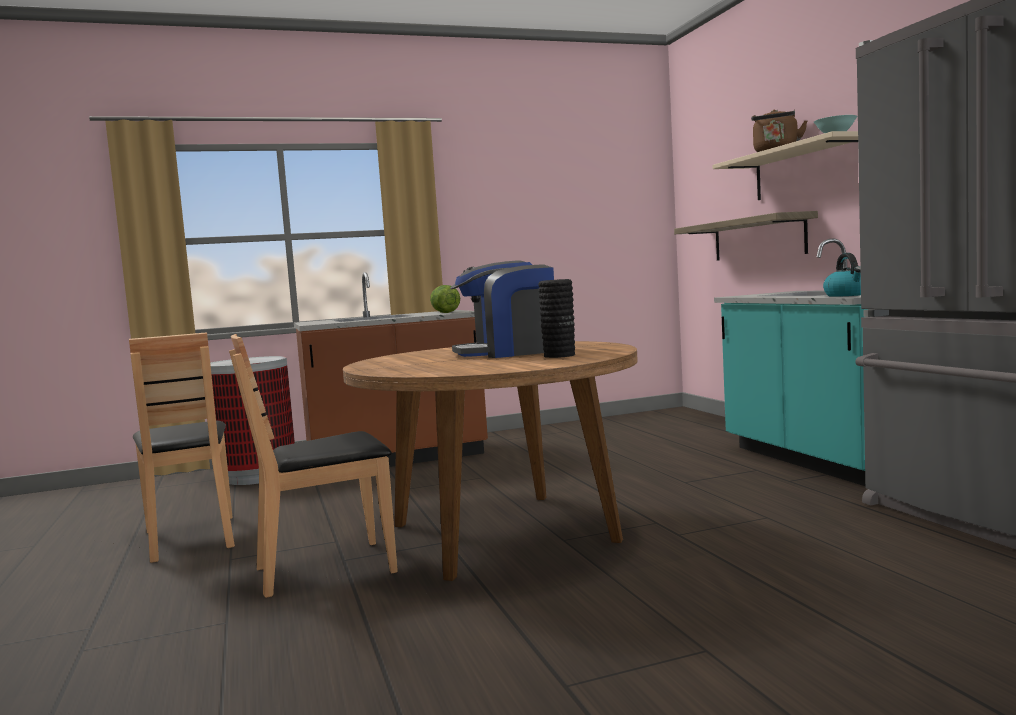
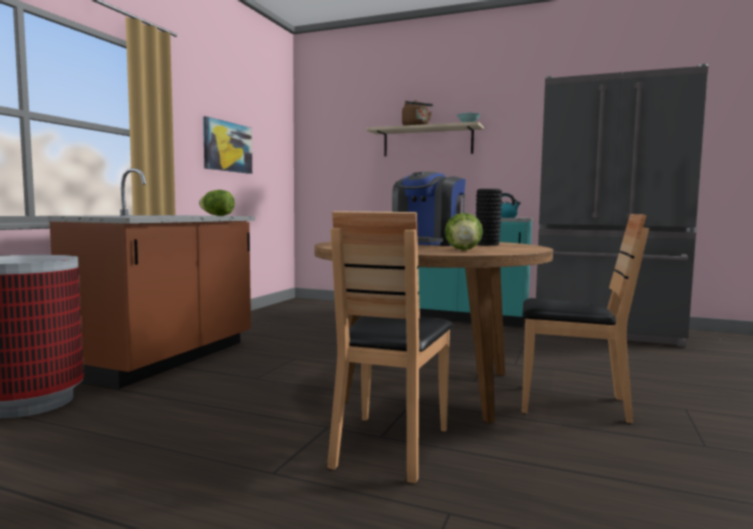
camera: 50 degrees left, 0 degrees up
brown chair [129,332,235,563] -> brown chair moved to [522,214,649,423]
shelf [674,211,818,261] -> none
none -> picture [203,116,252,174]
none -> lettuce [445,213,483,250]

